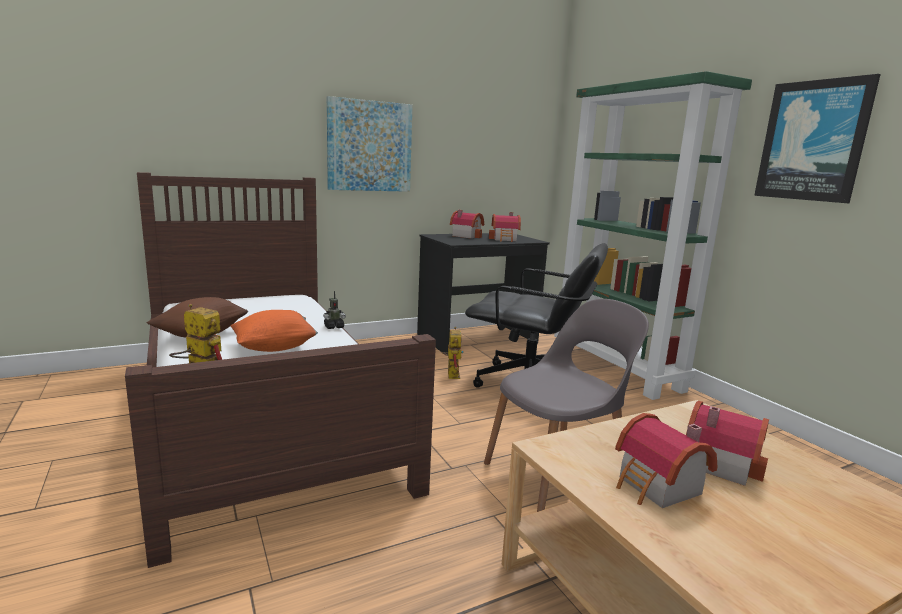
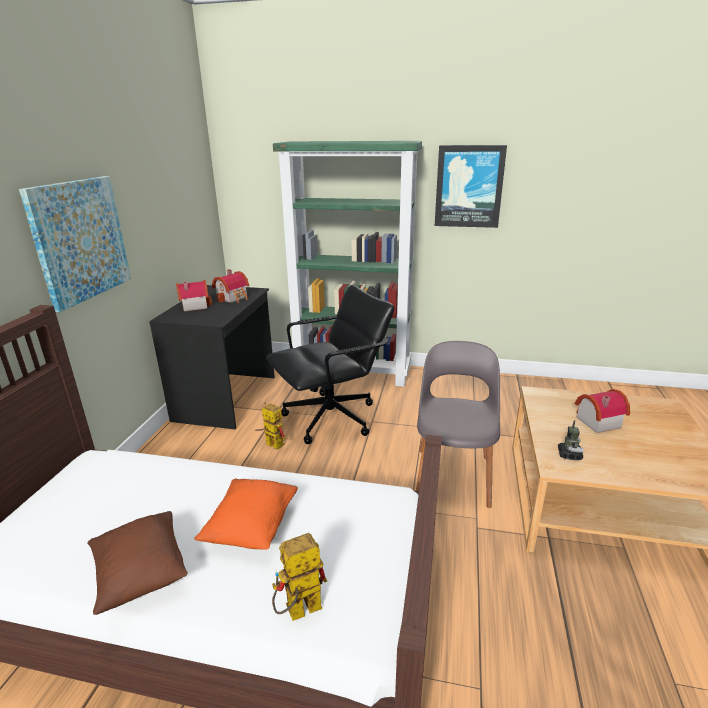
camera: 50 degrees left, 10 degrees up
toy robot [323,291,346,329] -> toy robot moved to [558,420,583,460]
toy house [615,413,717,508] -> none

